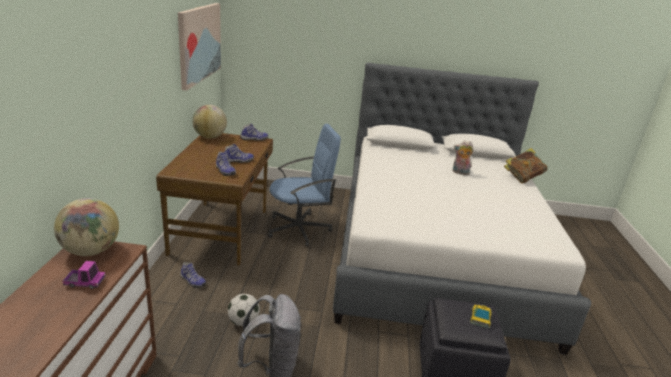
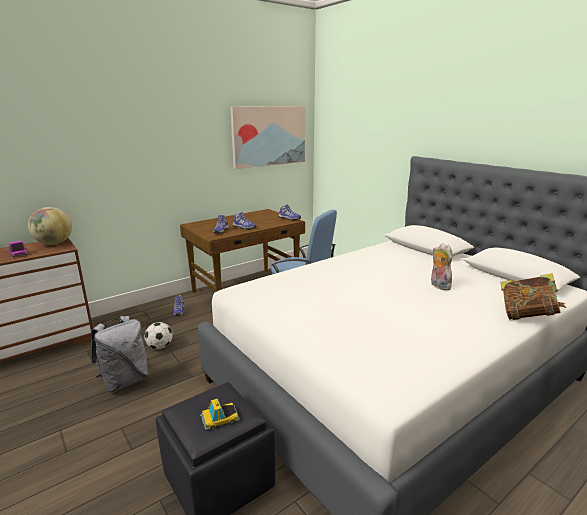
camera: 50 degrees right, 5 degrees down
globe [192,105,227,138] -> none

